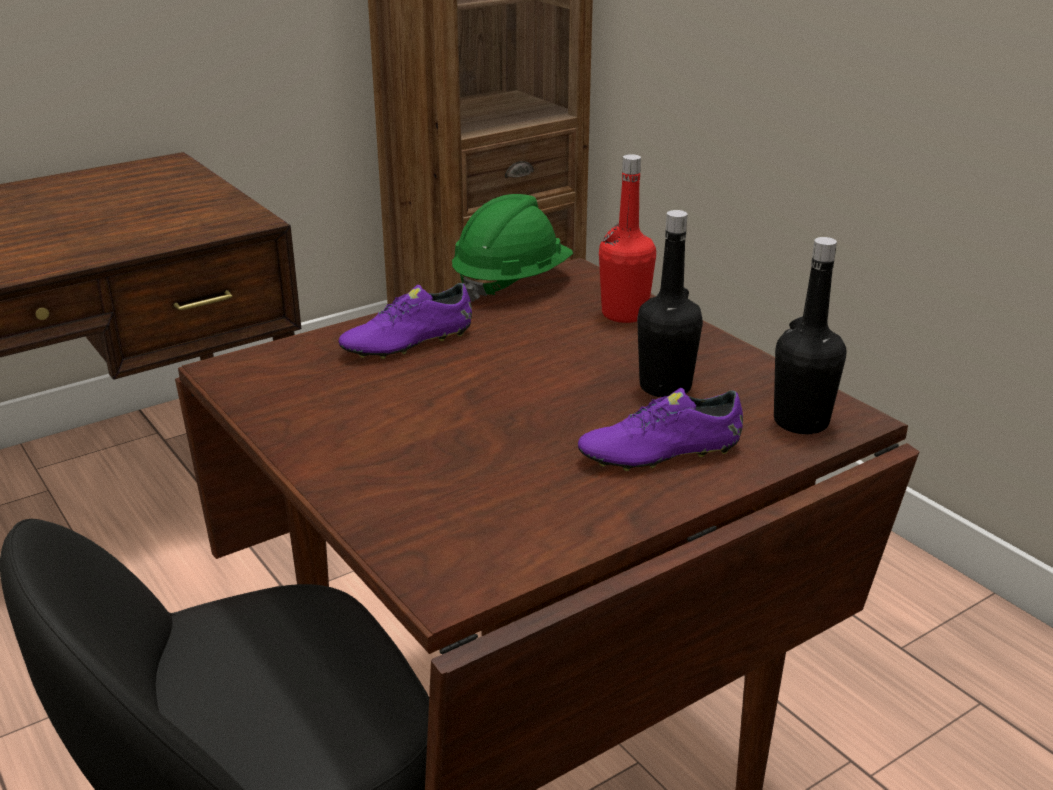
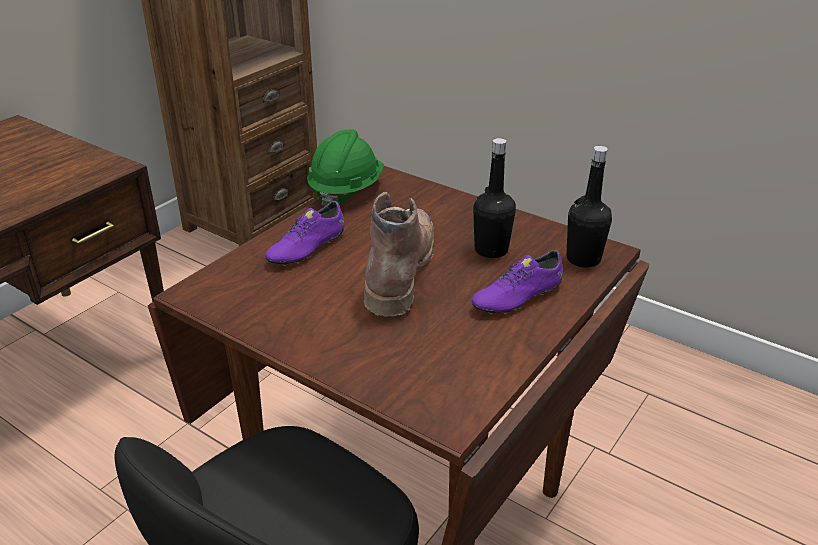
camera: 20 degrees left, 5 degrees up
red bottle [599,154,656,323] -> none
none -> brown boot [364,192,434,317]

